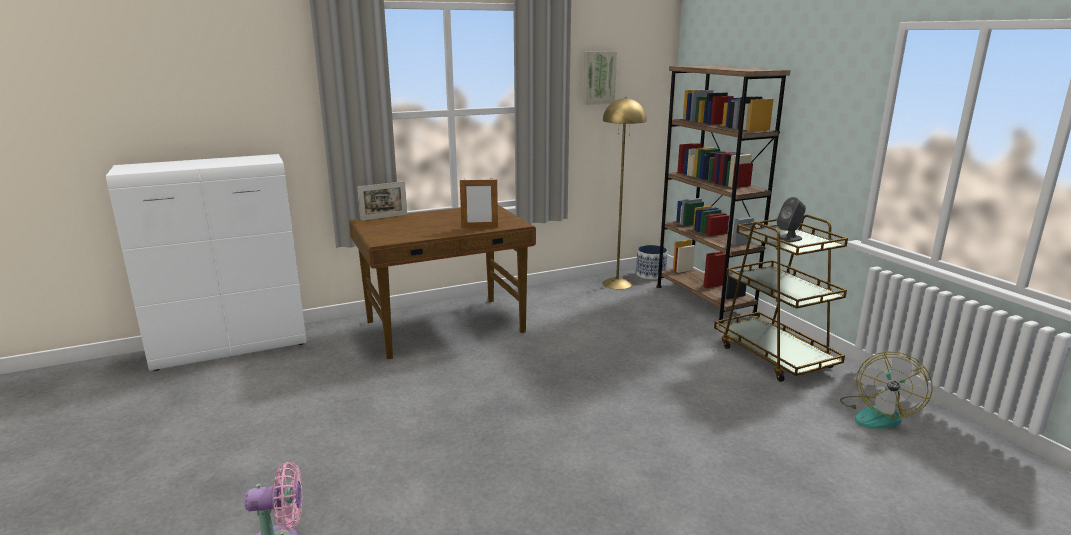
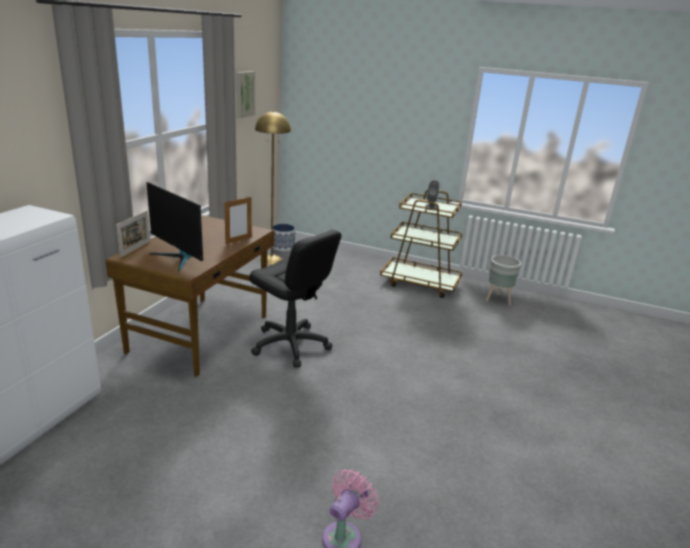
camera: 45 degrees left, 5 degrees up
brown bookcase [656,65,791,323] -> none
fan [840,352,933,429] -> grey planter [486,255,521,305]
none -> monitor [146,182,203,271]
none -> black office chair [249,230,342,368]

